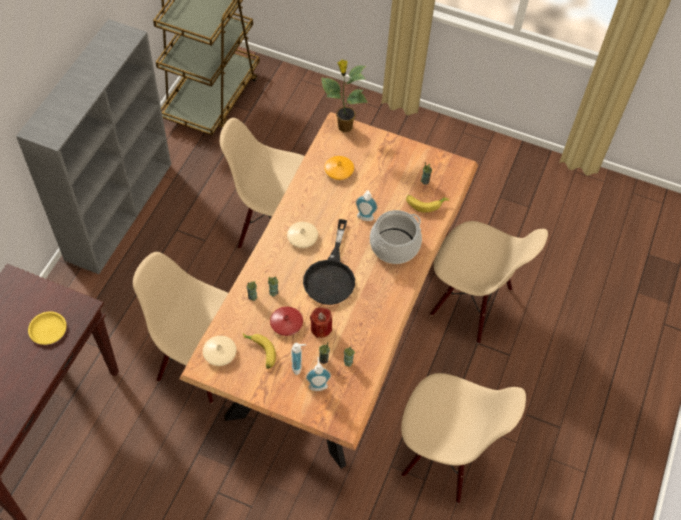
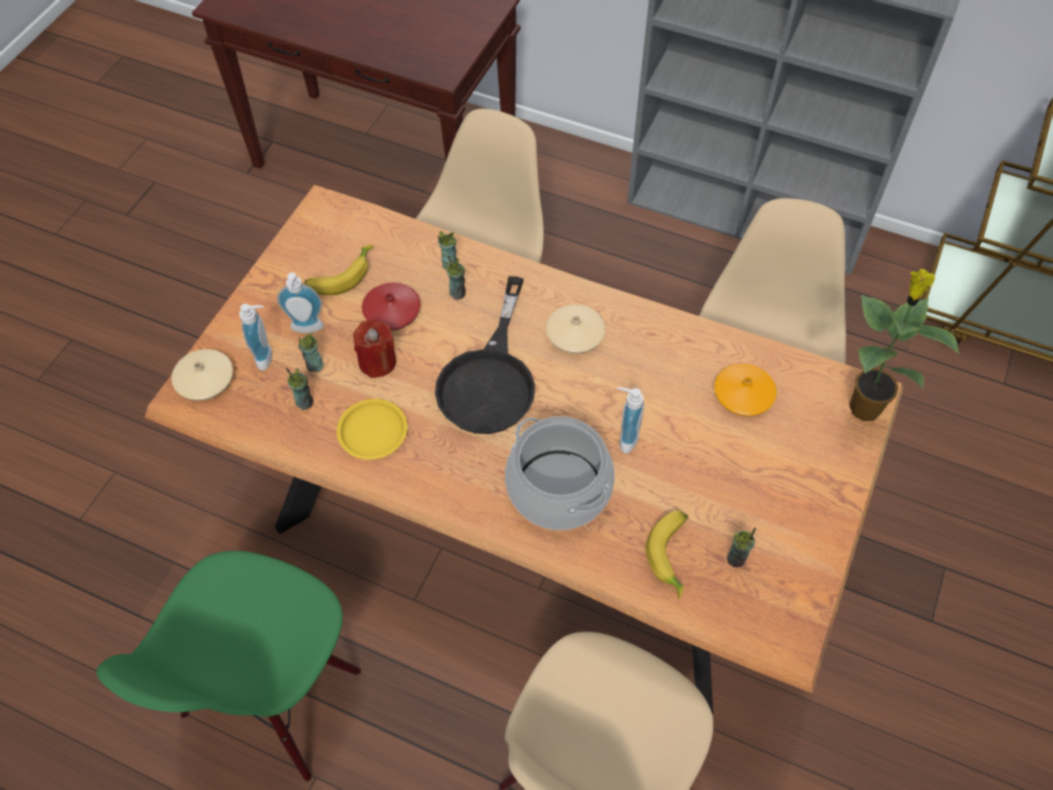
camera: 95 degrees right, 0 degrees up
yellow plate [28,312,67,345] -> yellow plate moved to [337,399,408,460]
beige vase [203,336,237,366] -> beige vase moved to [171,349,233,401]
black frying pan [303,219,355,305] -> black frying pan turned 90 degrees counterclockwise [435,276,535,434]
beige chair [401,373,526,503] -> green chair [96,551,361,781]

